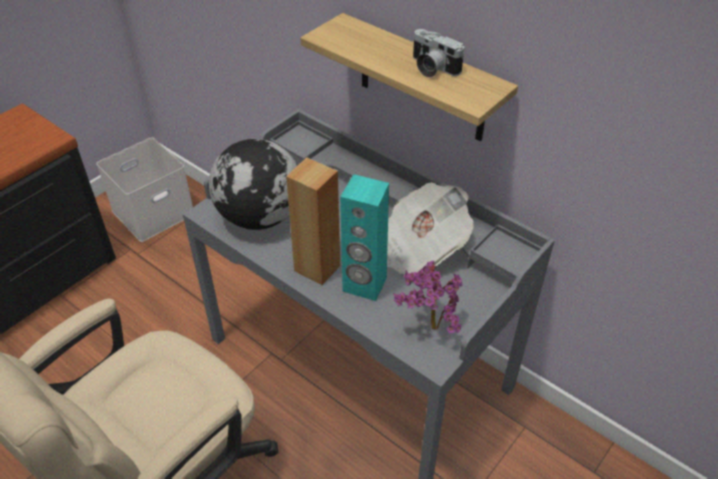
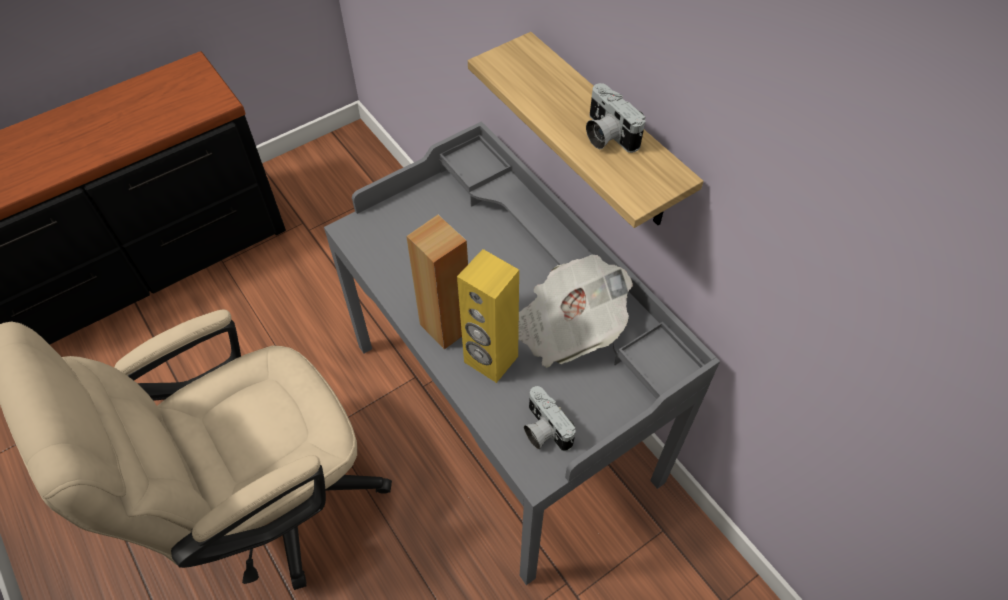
camera: 15 degrees right, 10 degrees up
white storage box [96,137,193,242] -> none
globe [209,139,297,230] -> none
turquoise speaker [340,174,389,301] -> yellow speaker [457,249,519,383]
potted plant [393,261,463,334] -> camera [524,386,576,451]

